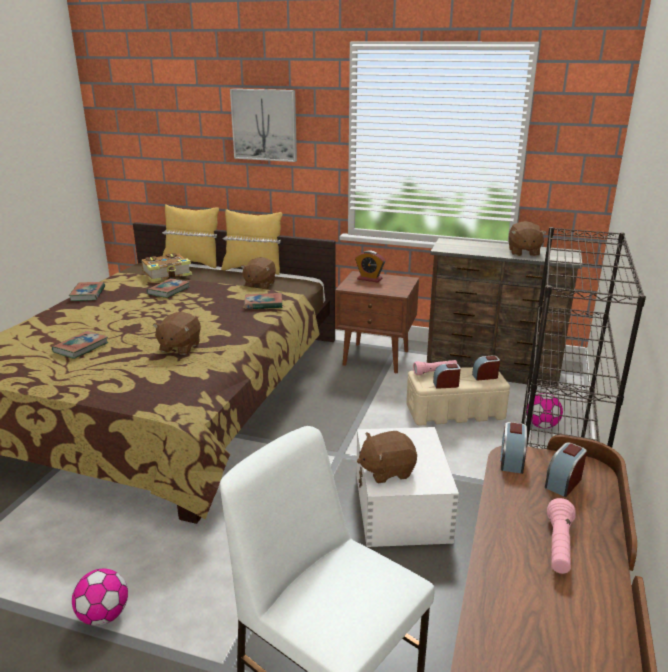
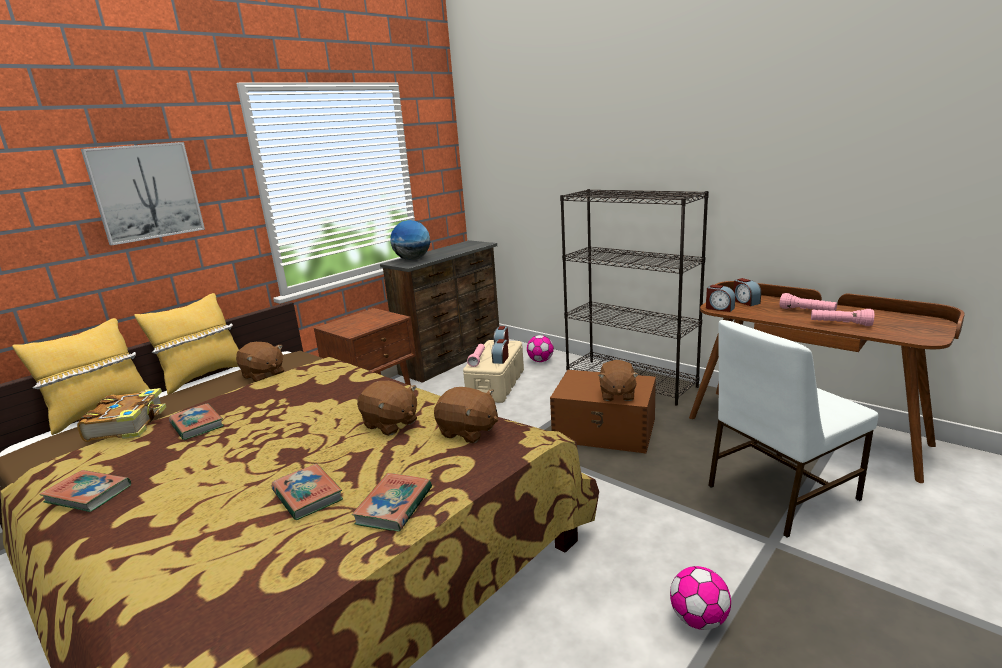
camera: 65 degrees left, 5 degrees down
book [244,293,282,309] -> book moved to [352,473,432,531]
alarm clock [355,251,385,283] -> none
white storage box [356,427,459,547] -> brown storage box [550,370,656,453]
brown plush toy [509,221,547,257] -> brown plush toy moved to [434,387,498,443]
none -> globe [391,220,430,260]
none -> pink flashlight [811,309,874,326]

